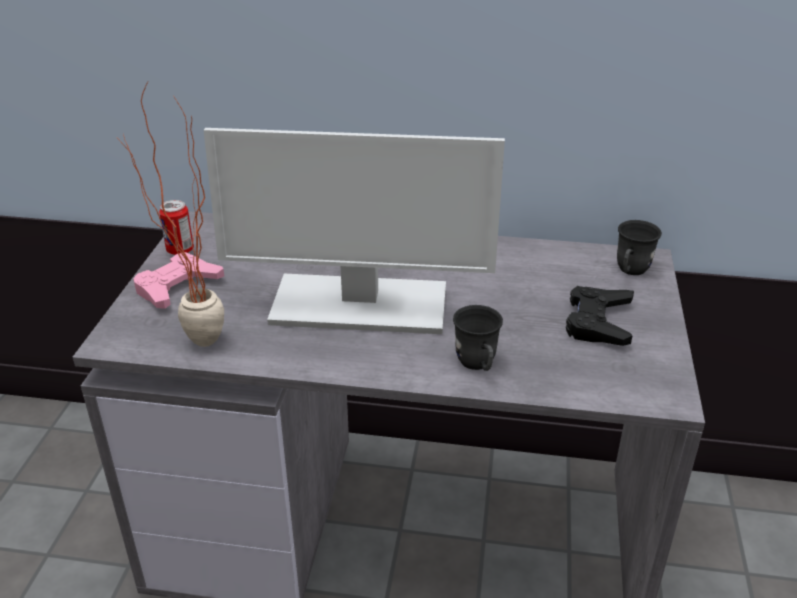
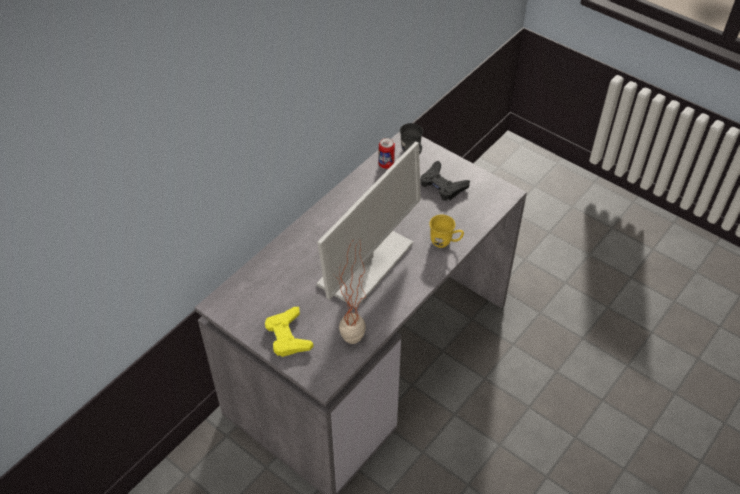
camera: 60 degrees left, 15 degrees up
pink game controller [133,252,224,309] -> yellow game controller [265,307,314,357]
can [159,200,194,255] -> can moved to [378,138,395,169]
grey mug [453,305,503,371] -> yellow mug [429,214,464,248]

